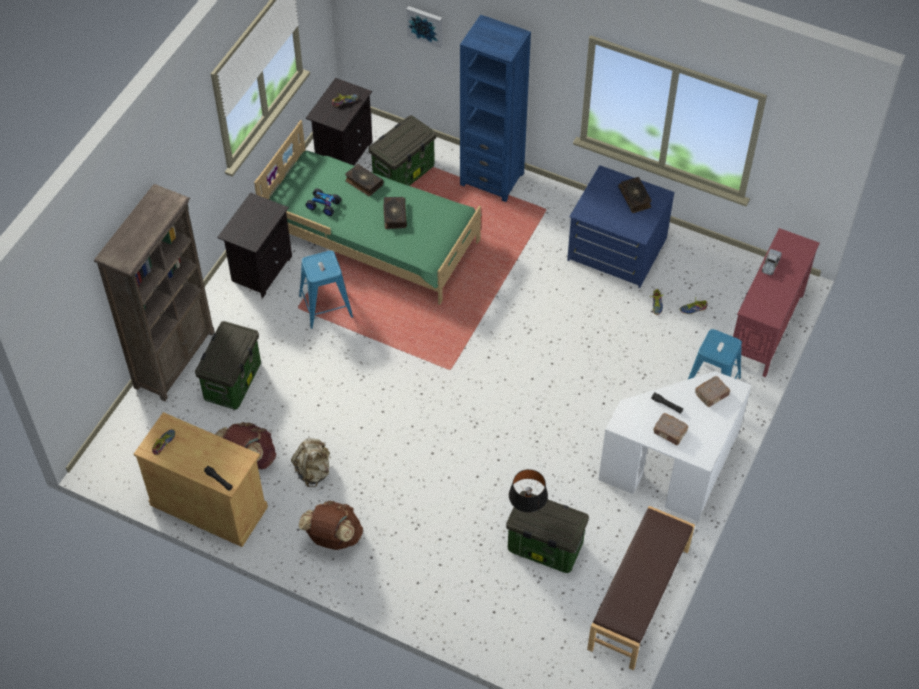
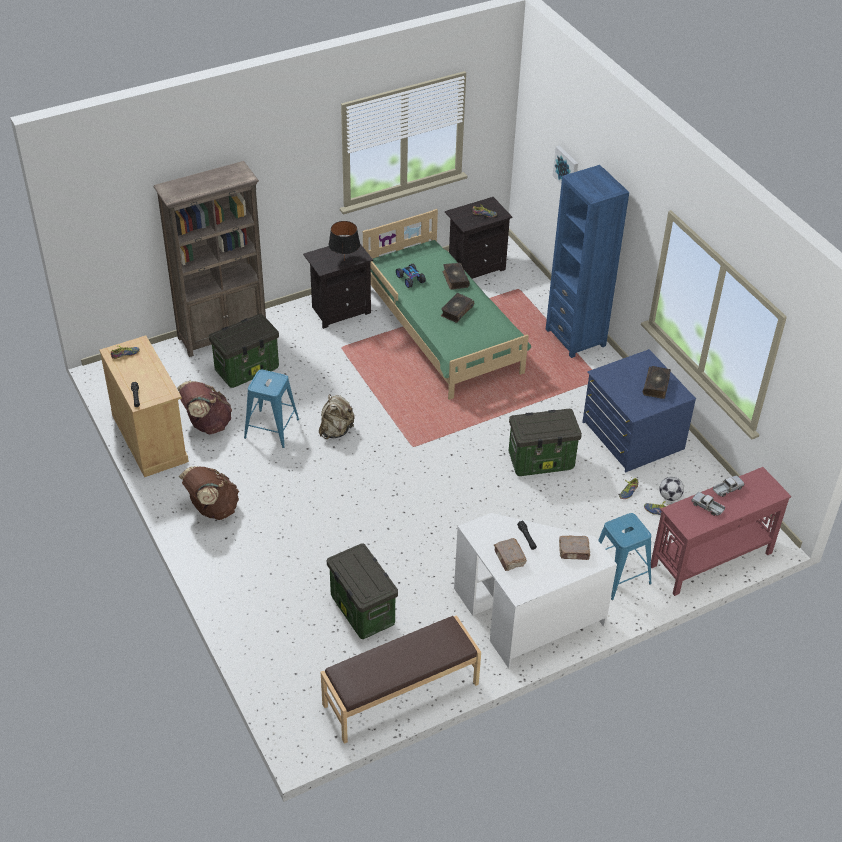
camera: 35 degrees right, 10 degrees down
beige backpack [291,438,331,487] -> beige backpack moved to [319,394,355,439]
blue stool [299,251,353,329] -> blue stool moved to [244,370,299,448]
storage box [369,115,436,186] -> storage box moved to [509,409,582,476]
black table lamp [509,469,548,513] -> black table lamp moved to [329,221,360,259]
none -> football [659,477,684,501]
none -> toy truck [691,492,725,516]

